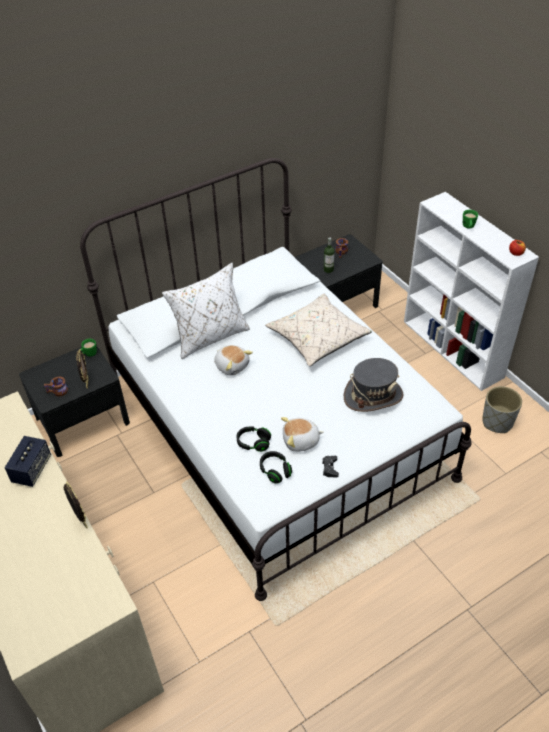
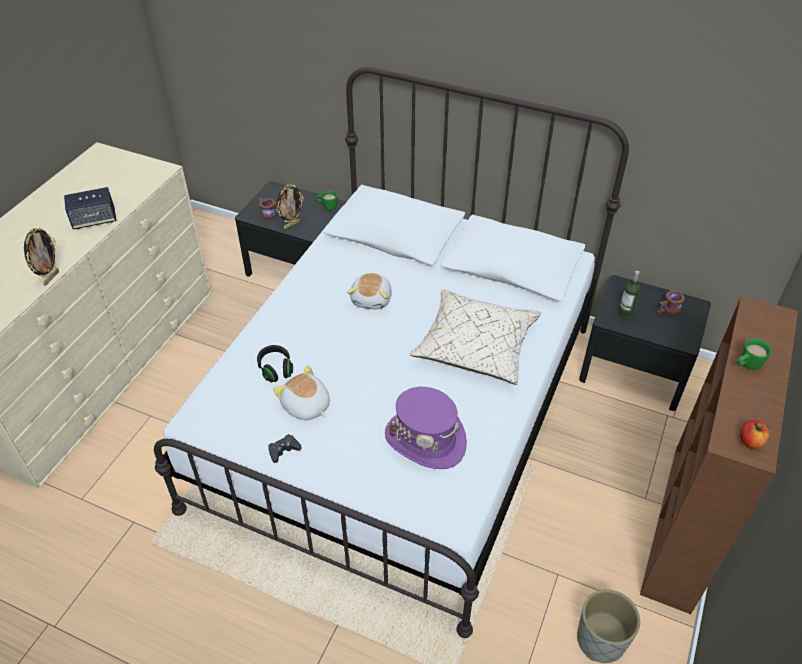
camera: 55 degrees right, 0 degrees up
white pillow [162,263,250,359] -> none
black headphones [260,451,292,484] -> none
grey hat [344,358,404,412] -> purple hat [385,387,467,469]
white bookcase [404,192,539,391] -> brown bookcase [640,296,798,614]

